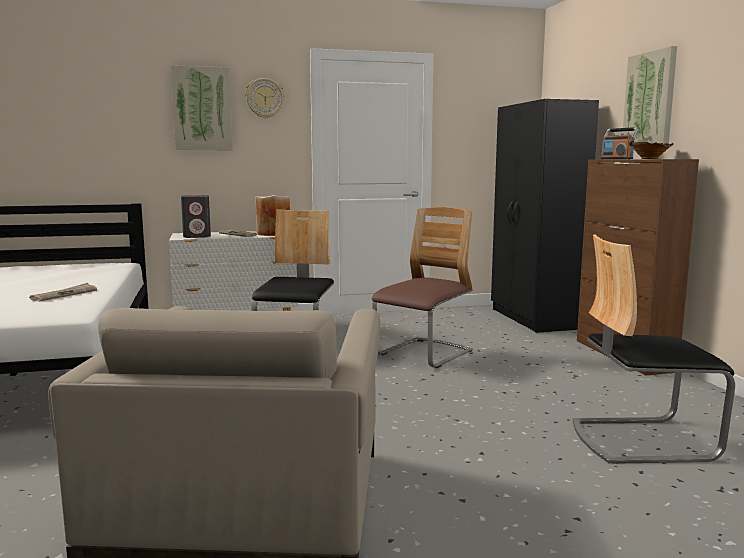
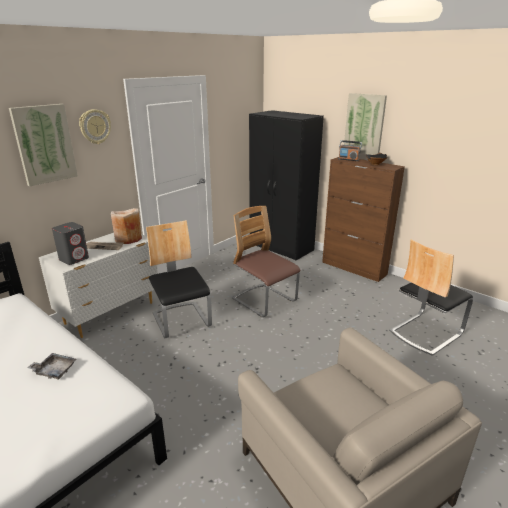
camera: 35 degrees left, 15 degrees up
newspaper [29,283,97,302] -> grey tray [27,353,76,380]
chair [372,207,473,368] -> chair turned 45 degrees counterclockwise [232,206,300,317]

